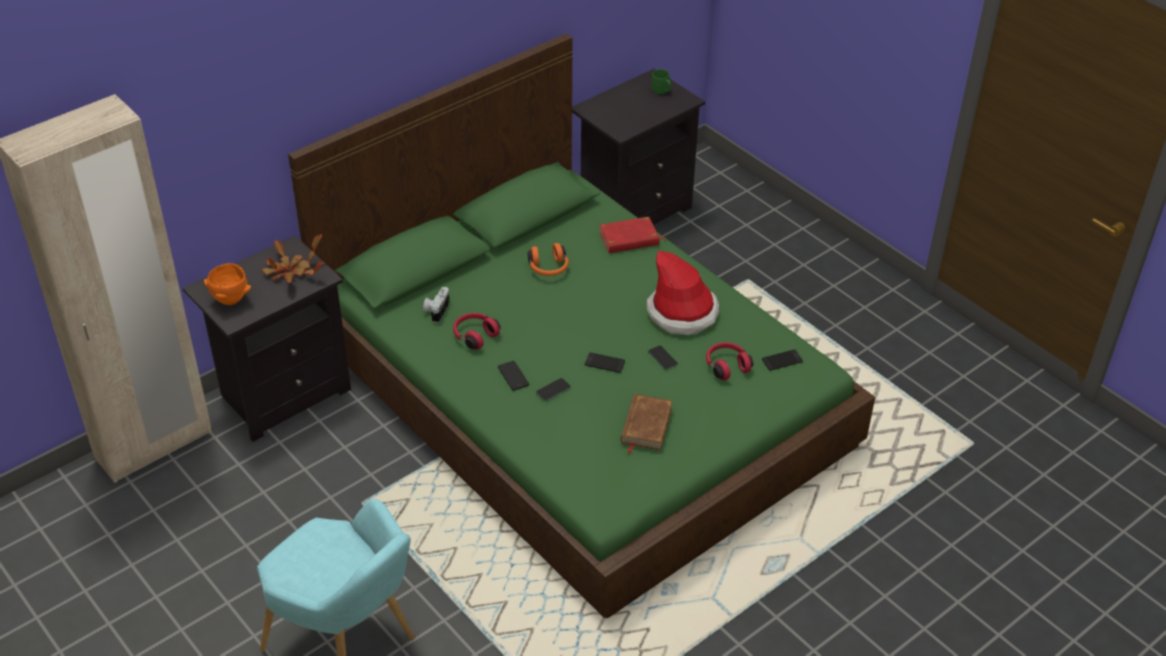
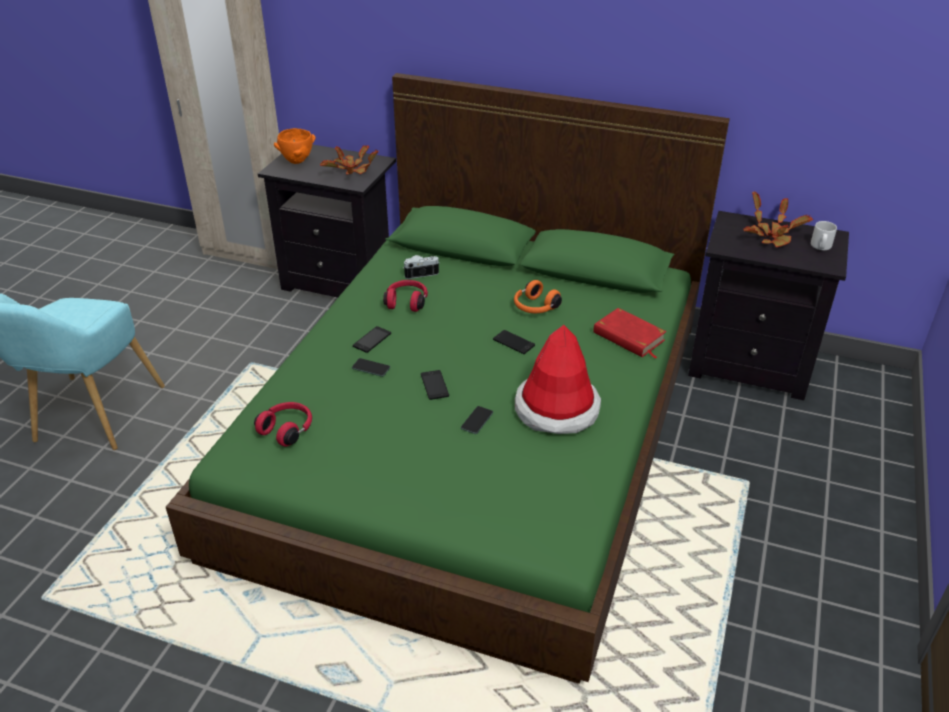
camera: 60 degrees right, 5 degrees down
brown book [621,394,672,454] -> none
green mug [651,69,671,94] -> grey mug [811,221,837,250]
red headphones [706,342,753,380] -> red headphones moved to [254,402,312,446]
phone [762,349,803,371] -> phone moved to [493,330,535,354]
none -> potted plant [743,191,813,247]

